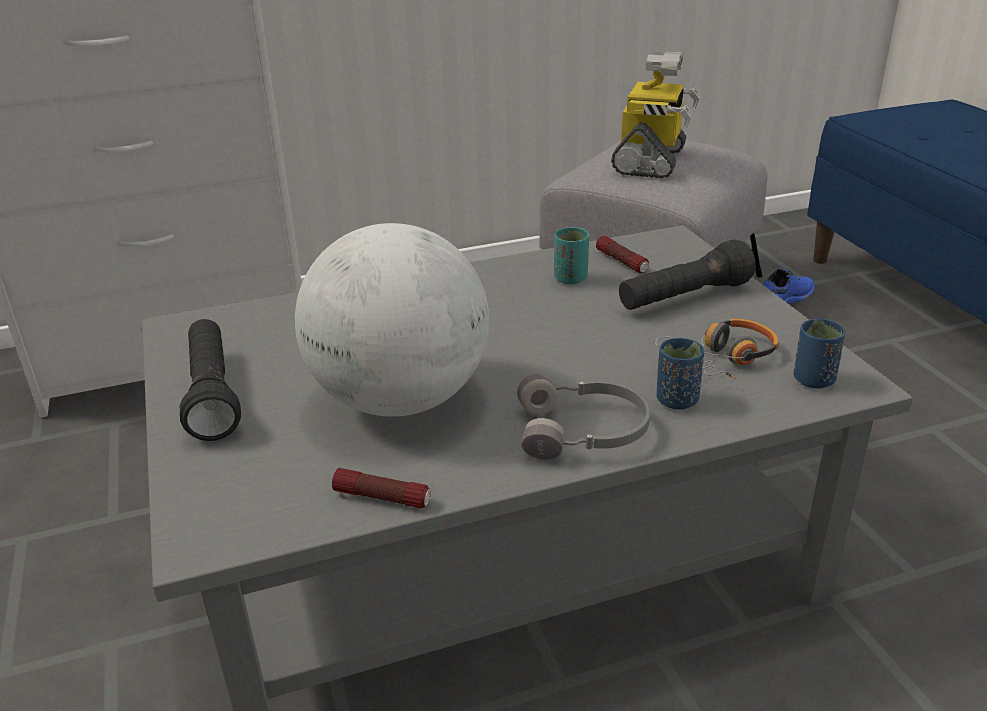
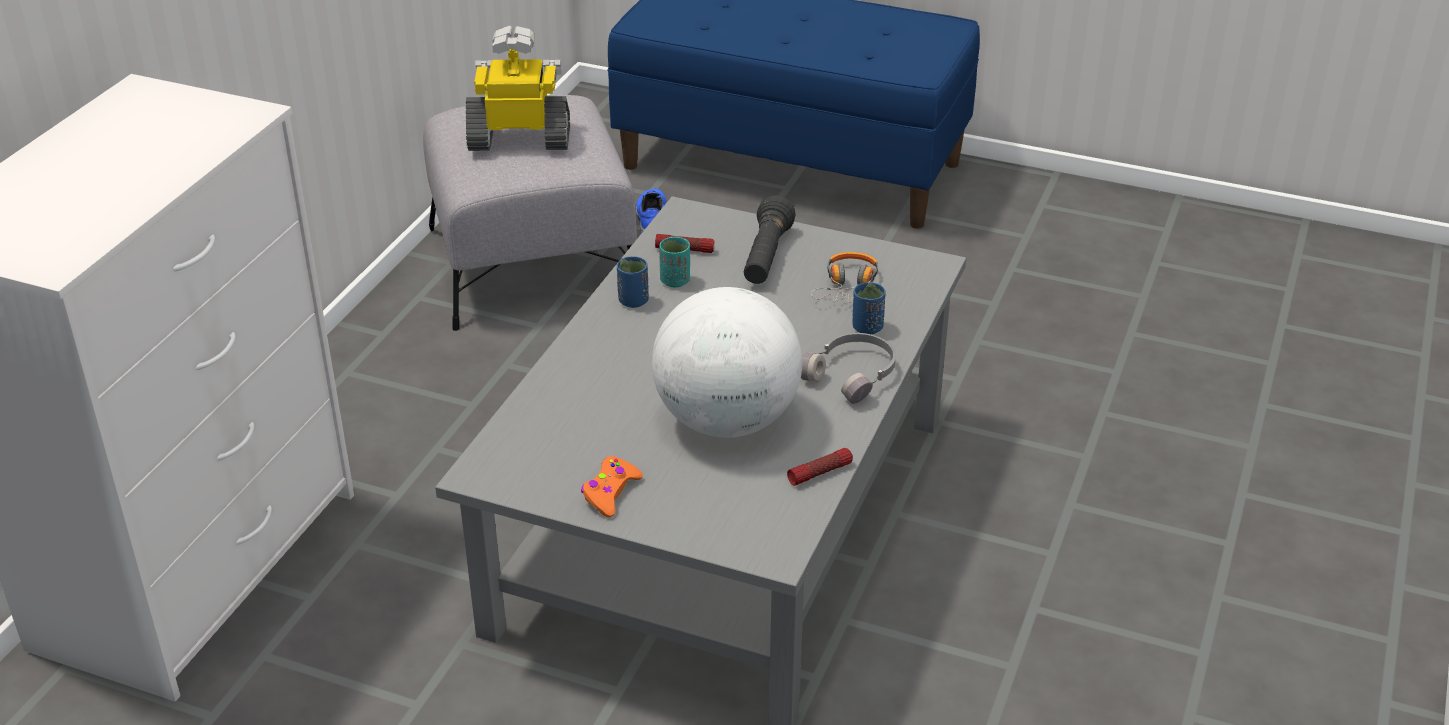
camera: 50 degrees left, 5 degrees up
black flashlight [180,319,241,441] -> orange game controller [581,456,643,517]
toy robot [611,52,701,178] -> toy robot turned 60 degrees counterclockwise [466,26,570,151]
blue cup [794,318,845,389] -> blue cup moved to [617,256,649,308]

